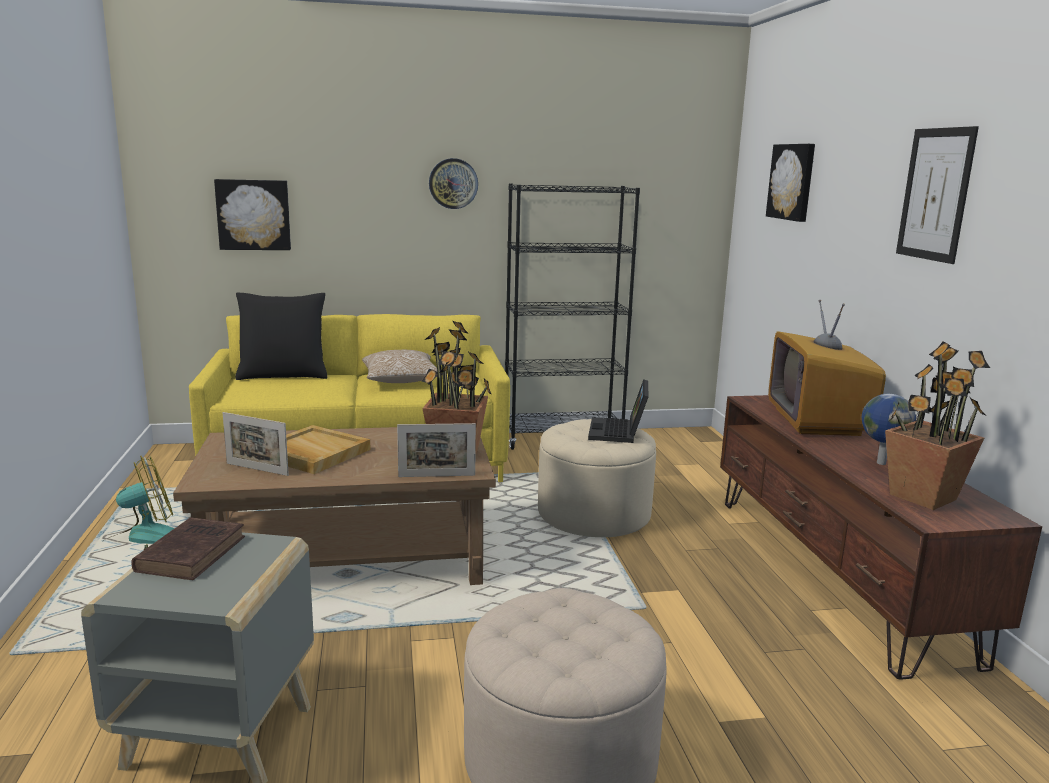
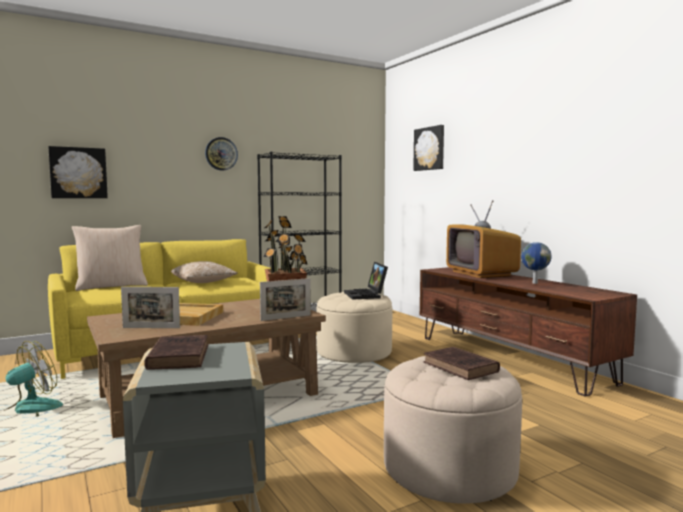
camera: 20 degrees left, 10 degrees down
black pillow [235,292,328,380] -> beige pillow [72,225,148,291]
potted plant [885,341,990,510] -> none
picture [896,126,979,264] -> none
none -> brown book [424,347,500,380]

